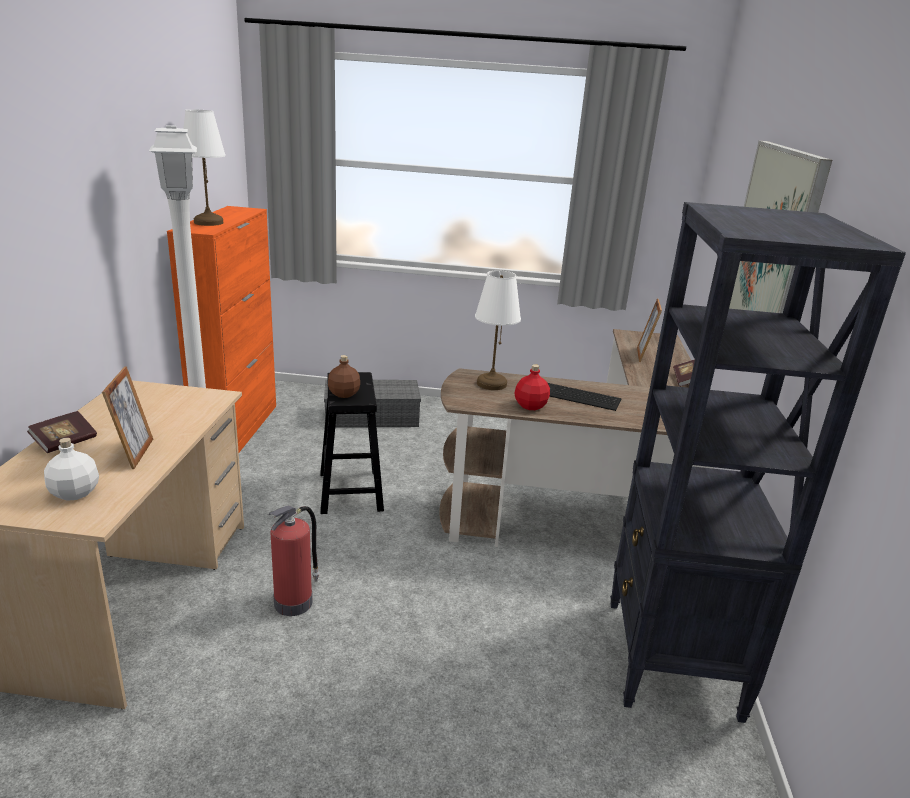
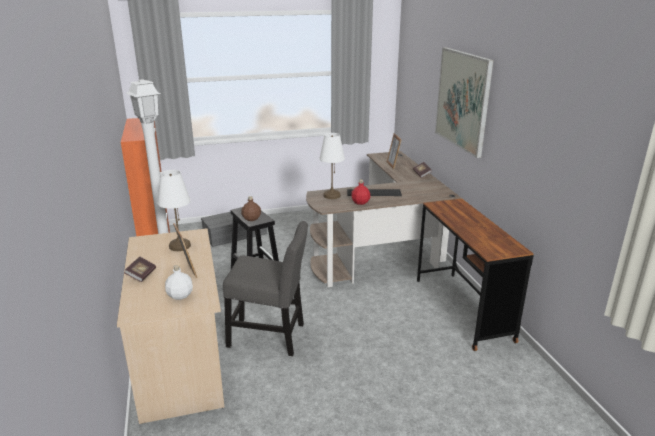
camera: 20 degrees left, 0 degrees up
white table lamp [183,109,226,226] -> white table lamp moved to [158,170,191,251]
fire extinguisher [269,505,320,616] -> grey chair [223,221,308,356]
black bookcase [610,202,906,723] -> brown desk [417,199,534,351]

